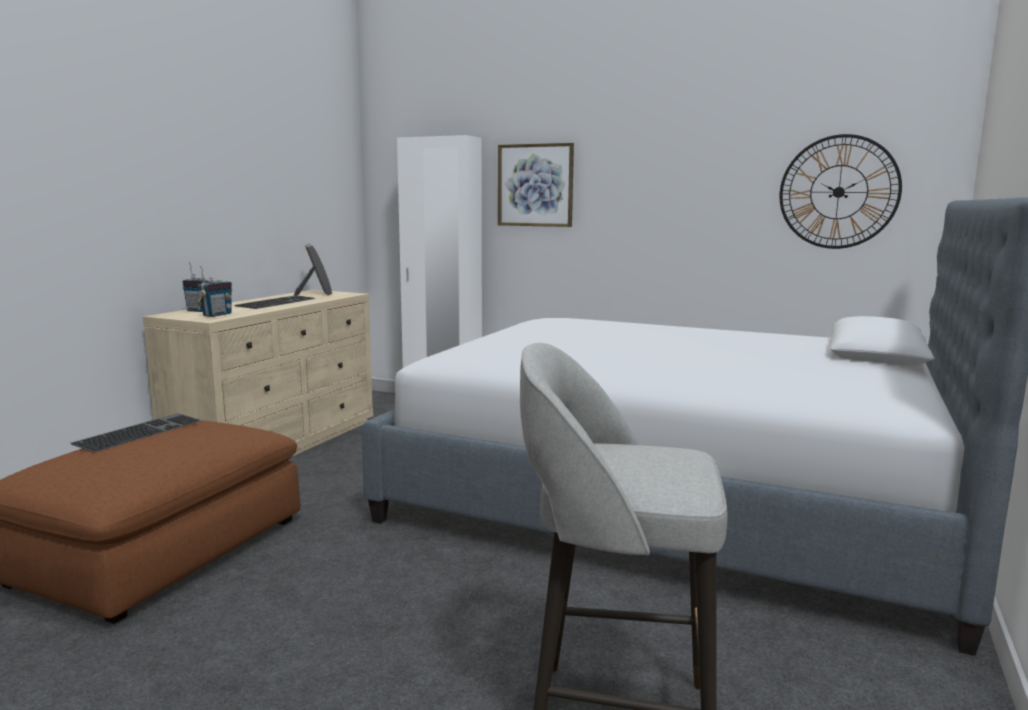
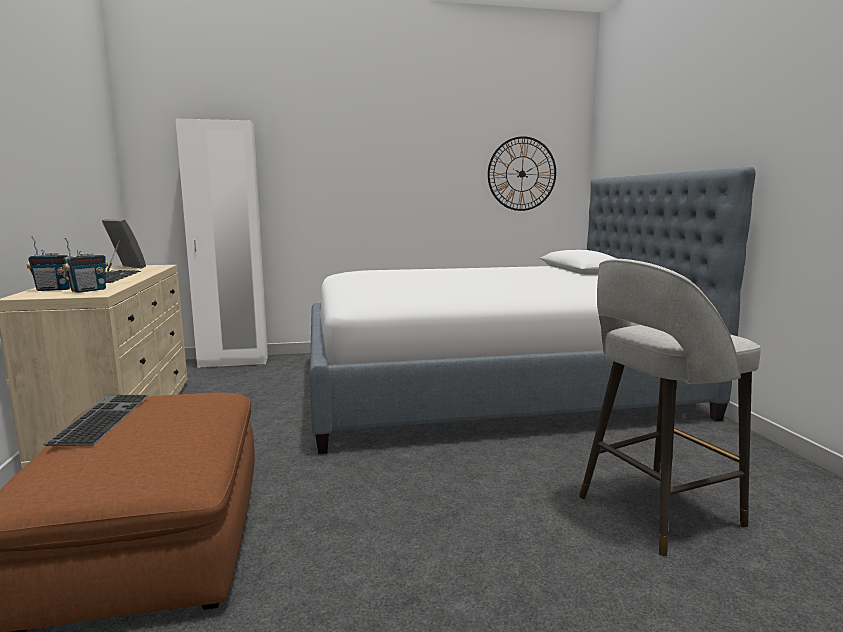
camera: 35 degrees left, 0 degrees up
radio [196,266,232,317] -> radio turned 45 degrees clockwise [63,237,108,293]
picture [498,143,574,227] -> none

